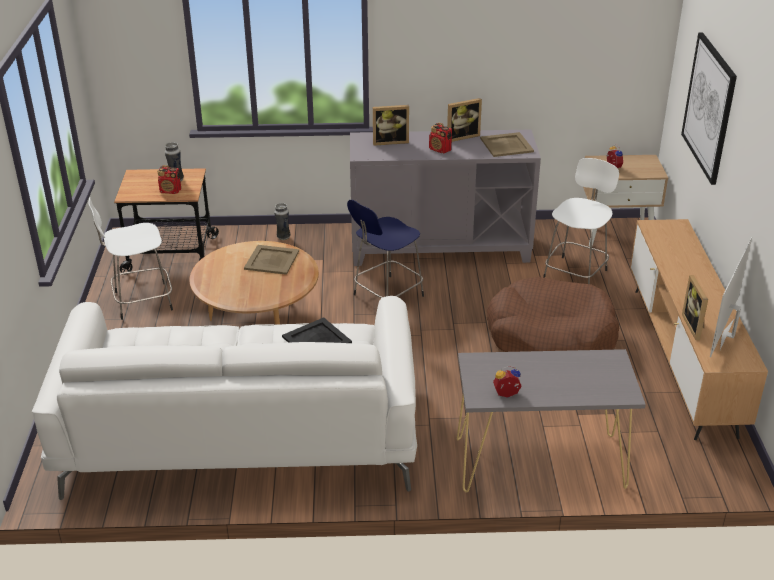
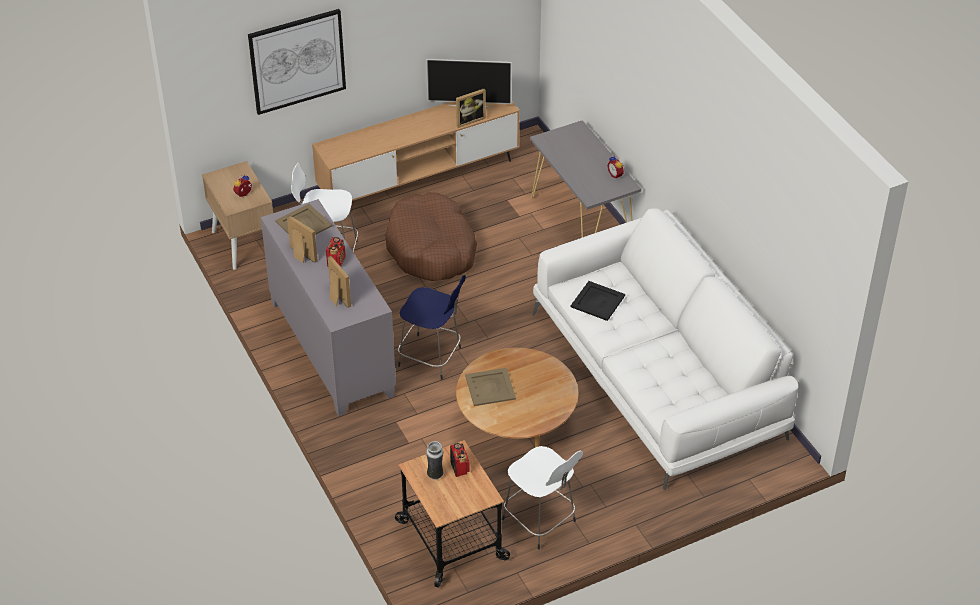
camera: 115 degrees left, 10 degrees up
vase [274,203,290,240] -> none

